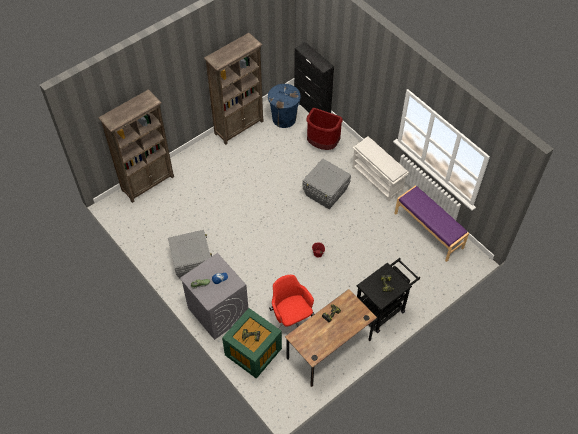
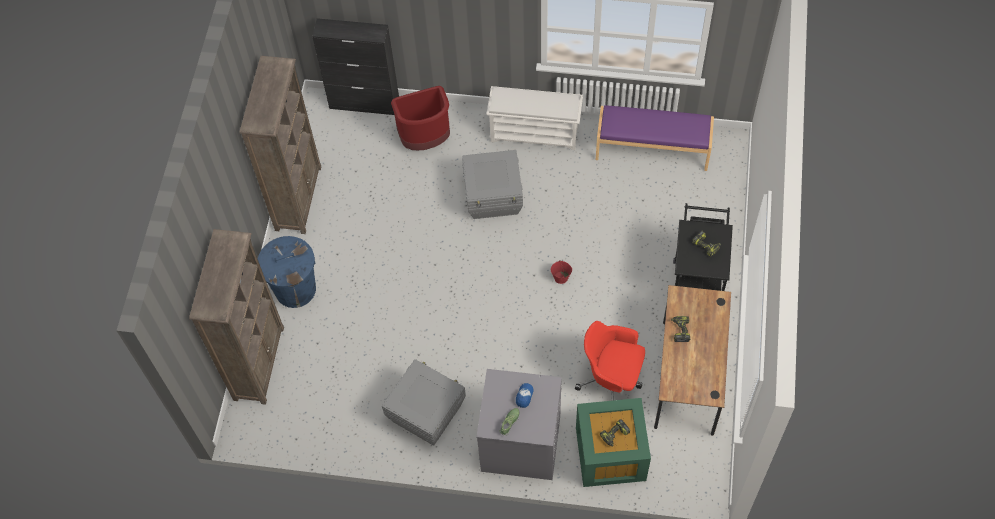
camera: 40 degrees left, 5 degrees up
blue trash can [268,84,301,128] -> blue trash can moved to [258,236,316,308]

